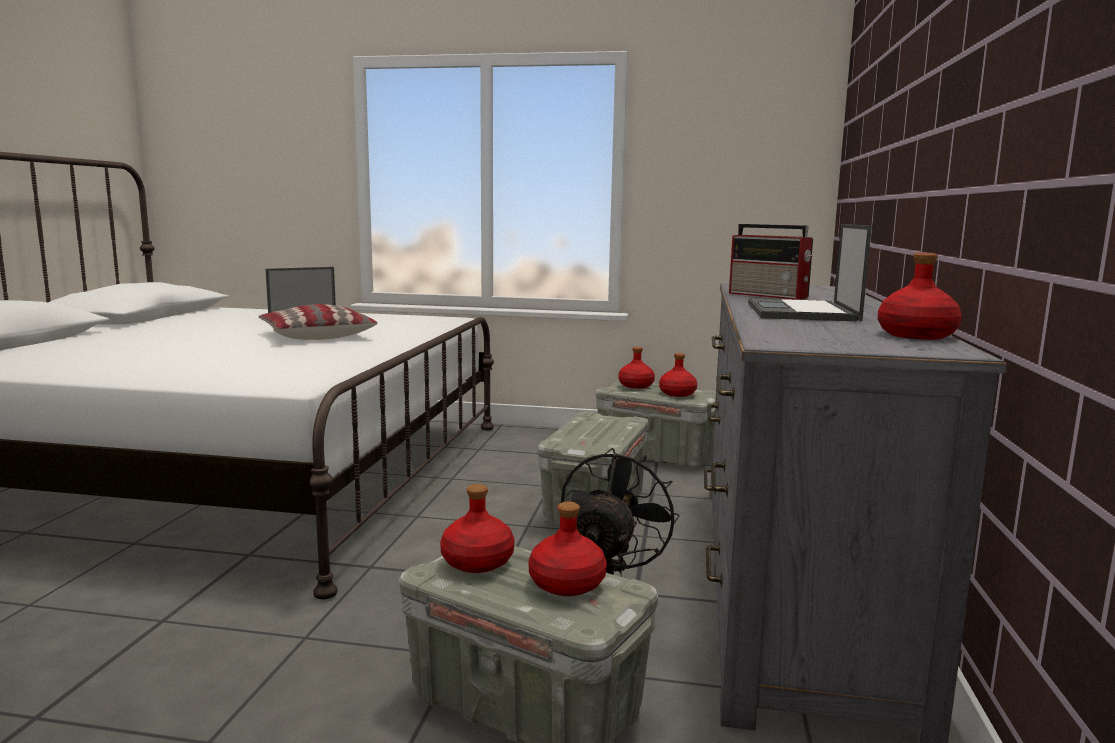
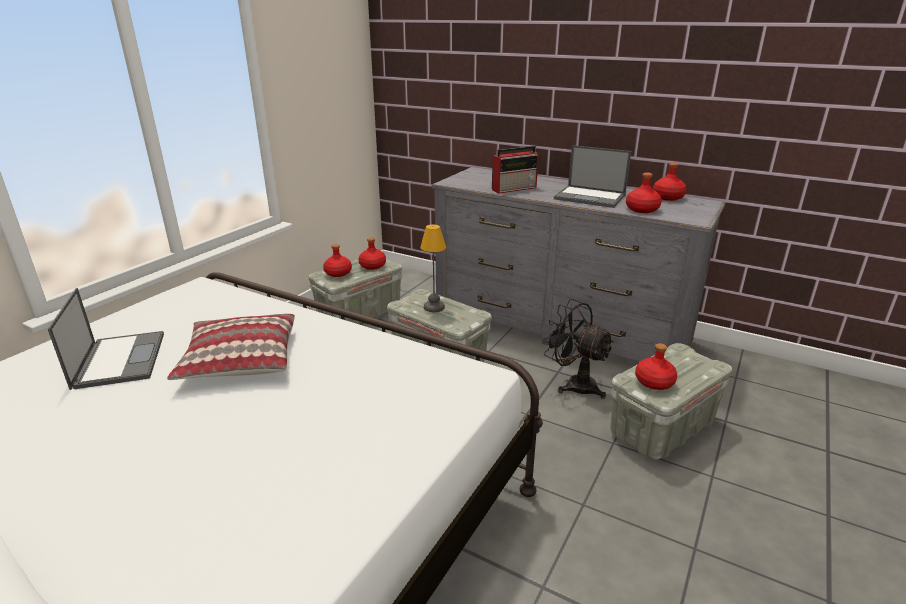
camera: 70 degrees left, 15 degrees up
red bottle [528,502,607,596] -> red bottle moved to [626,173,662,213]
none -> table lamp [420,224,446,312]

